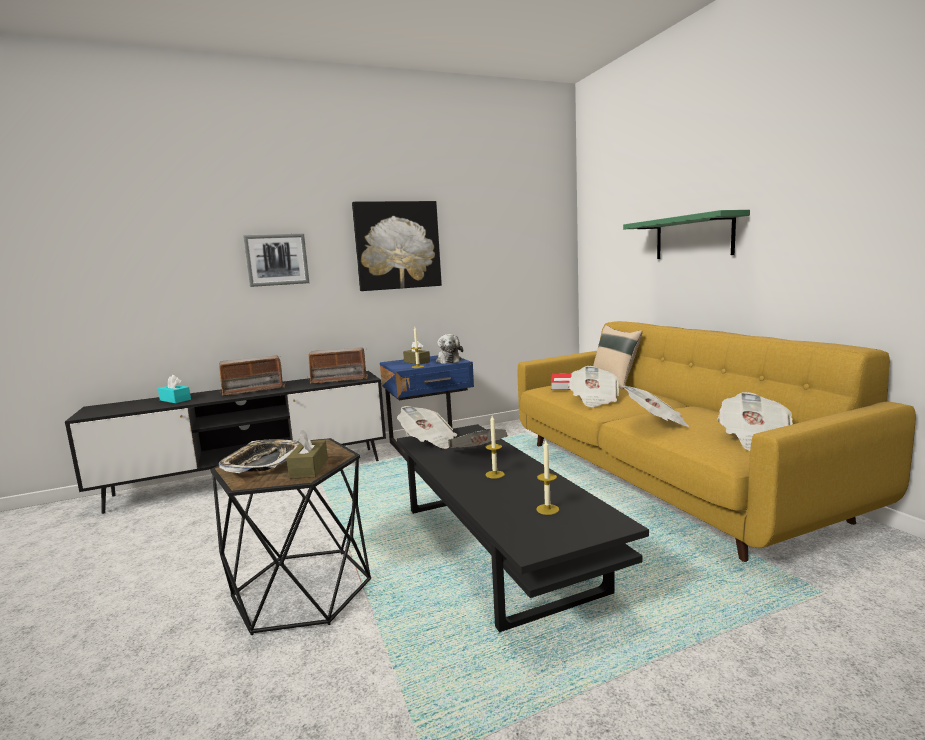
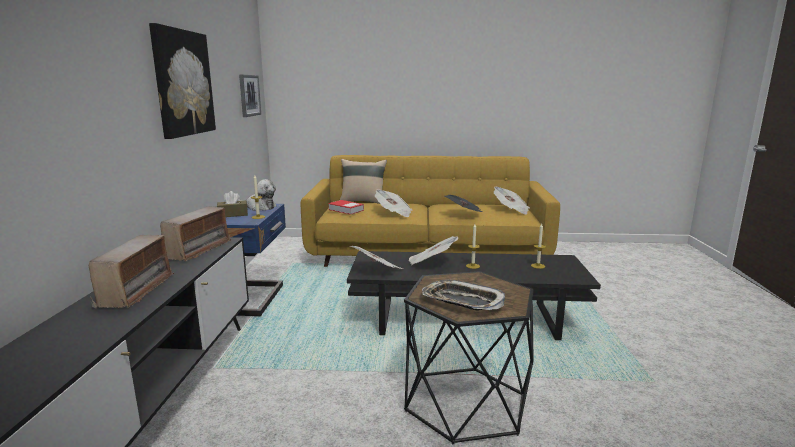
camera: 65 degrees left, 5 degrees up
turquoise tissue box [158,375,191,403] -> none
picture [243,234,309,287] -> picture moved to [239,74,261,117]
brown tissue box [287,429,328,479] -> none
green shelf [623,210,750,259] -> none

